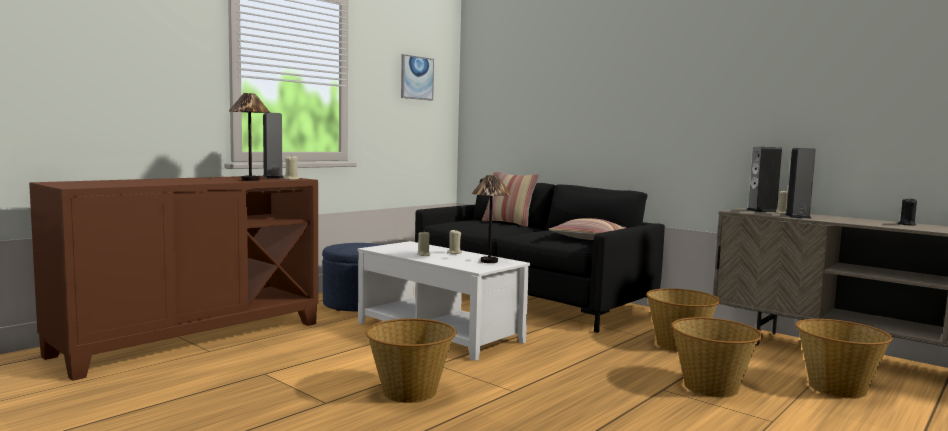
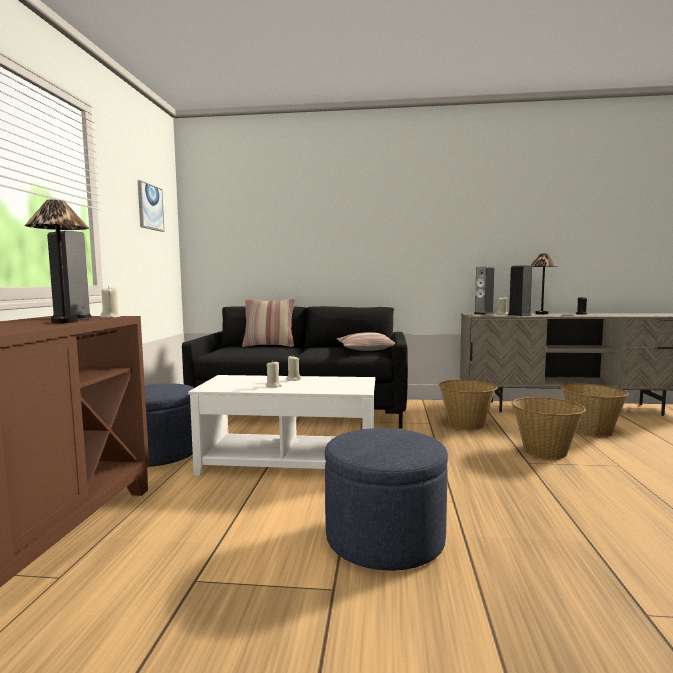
camera: 35 degrees left, 0 degrees up
basket [365,319,456,403] -> blue ottoman [325,428,448,571]
table lamp [472,175,511,263] -> table lamp moved to [531,253,559,314]

